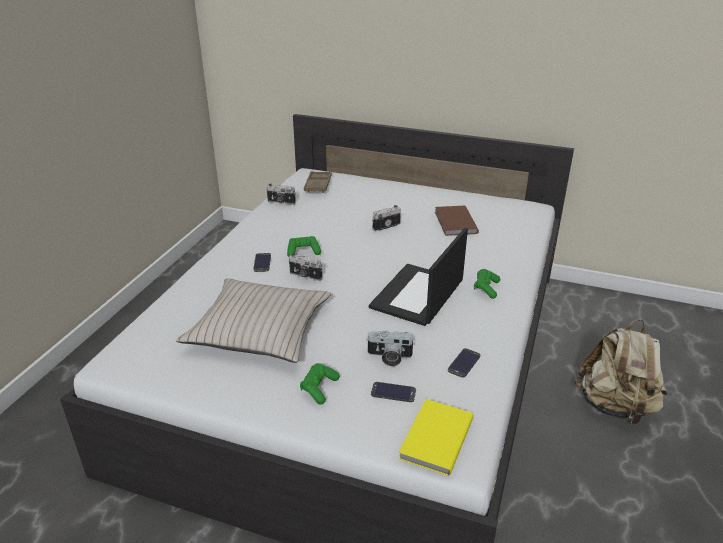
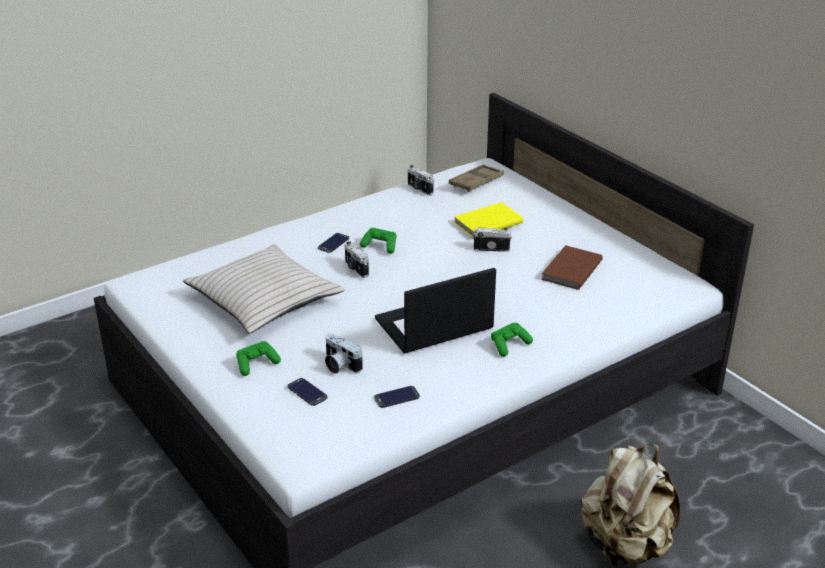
camera: 35 degrees right, 0 degrees up
yellow book [399,399,474,476] -> yellow book moved to [454,202,523,237]

